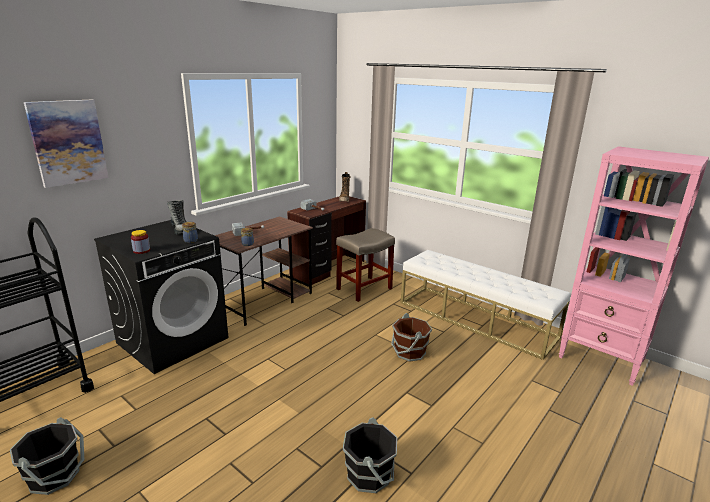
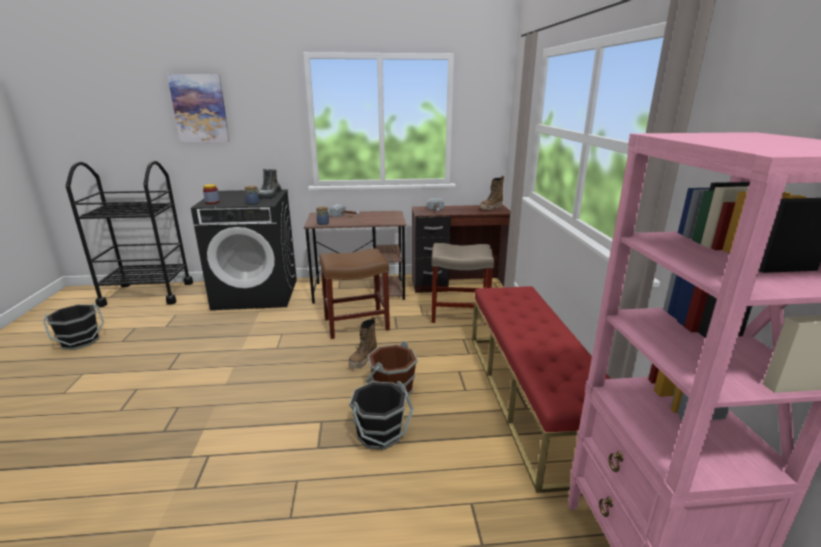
camera: 45 degrees right, 0 degrees up
black bucket [343,417,397,493] -> black bucket moved to [349,381,414,450]
white bench [401,250,571,360] -> red bench [472,286,611,493]
none -> brown stool [319,248,390,339]
none -> boot [348,317,377,369]

